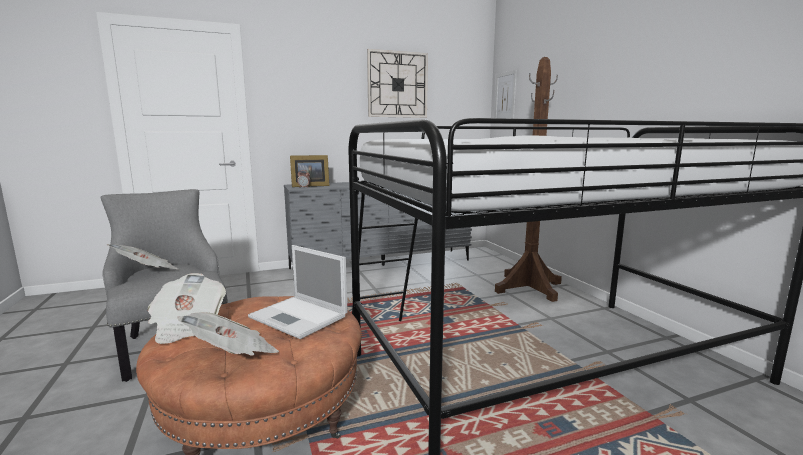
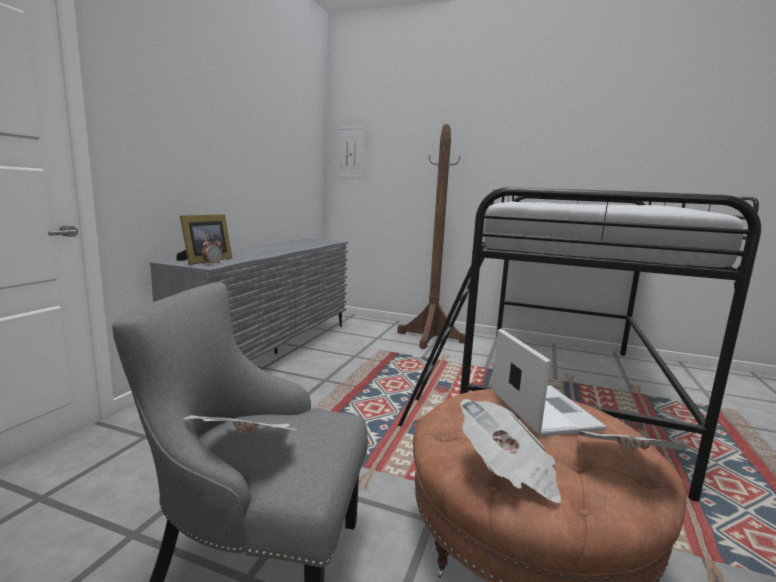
camera: 50 degrees left, 0 degrees up
laptop [248,245,348,339] -> laptop turned 90 degrees counterclockwise [492,329,607,437]
wall clock [367,49,428,118] -> none

